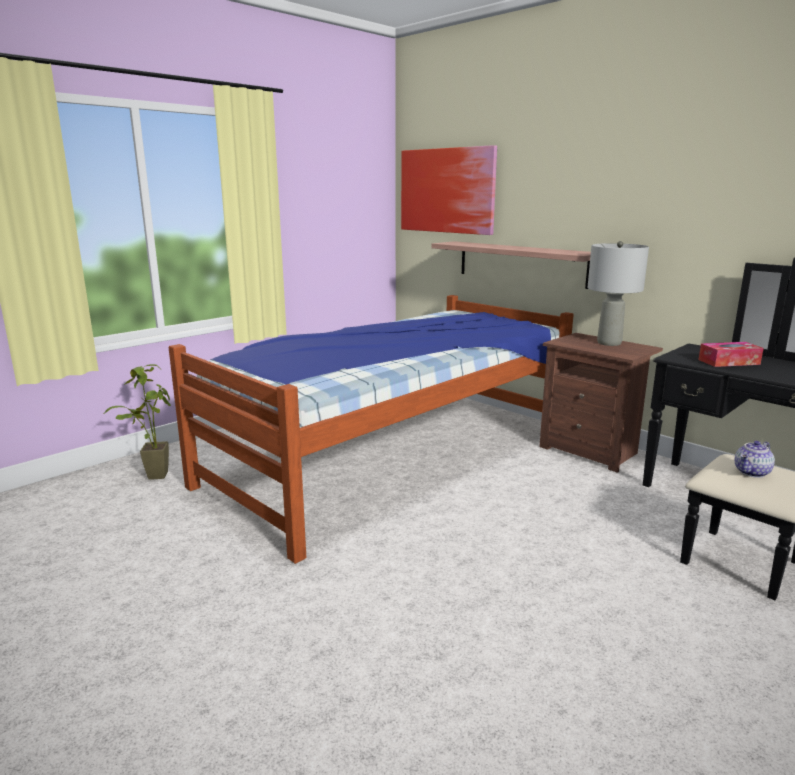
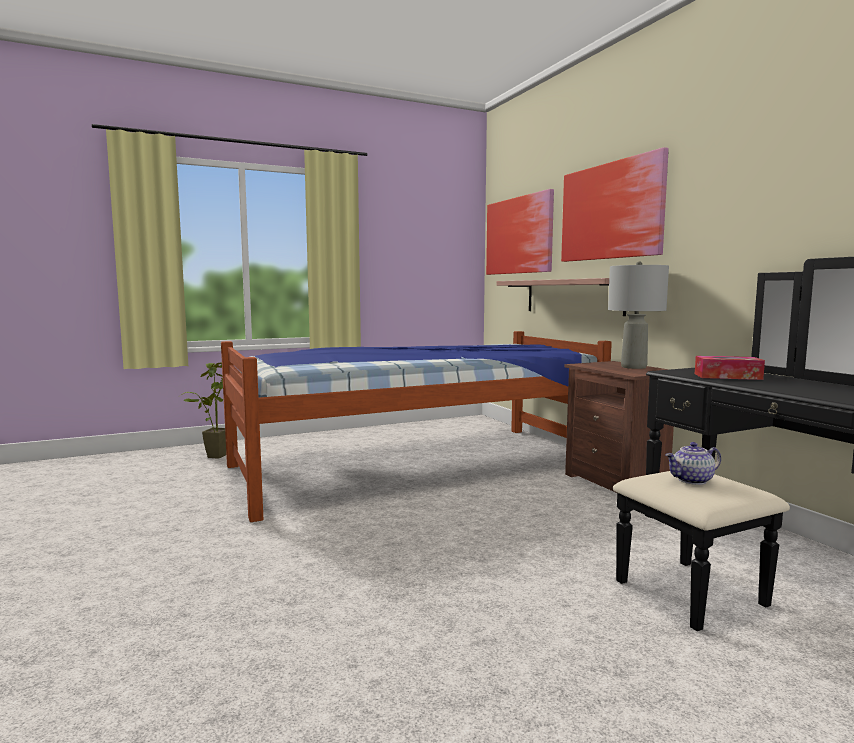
camera: 20 degrees right, 10 degrees down
none -> picture [561,147,669,262]

